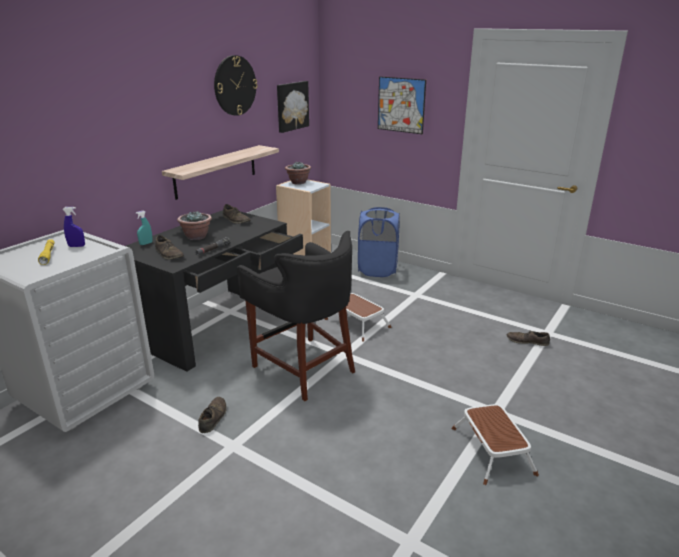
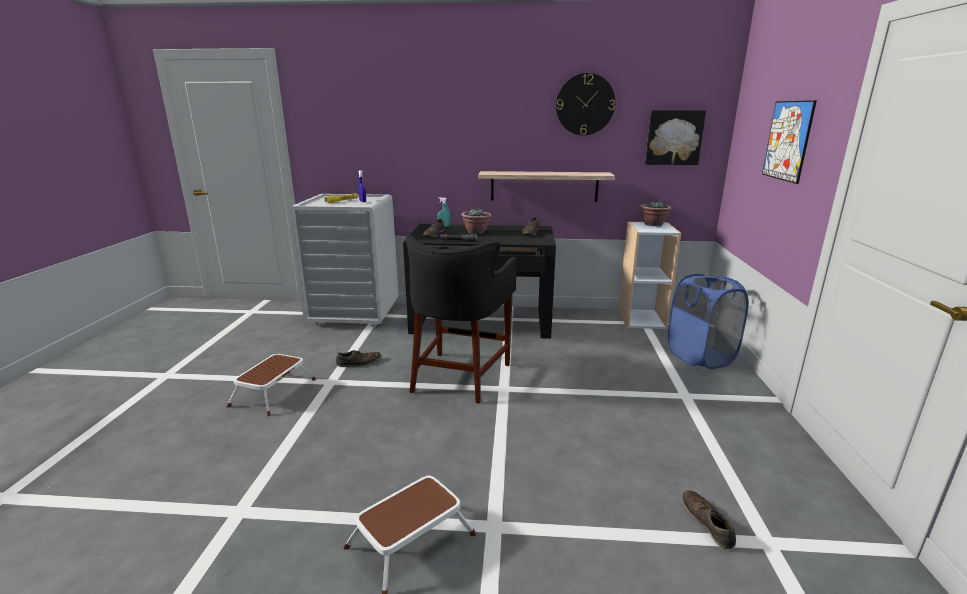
camera: 60 degrees right, 5 degrees down
brown step ladder [325,293,391,342] -> brown step ladder moved to [227,354,316,416]

